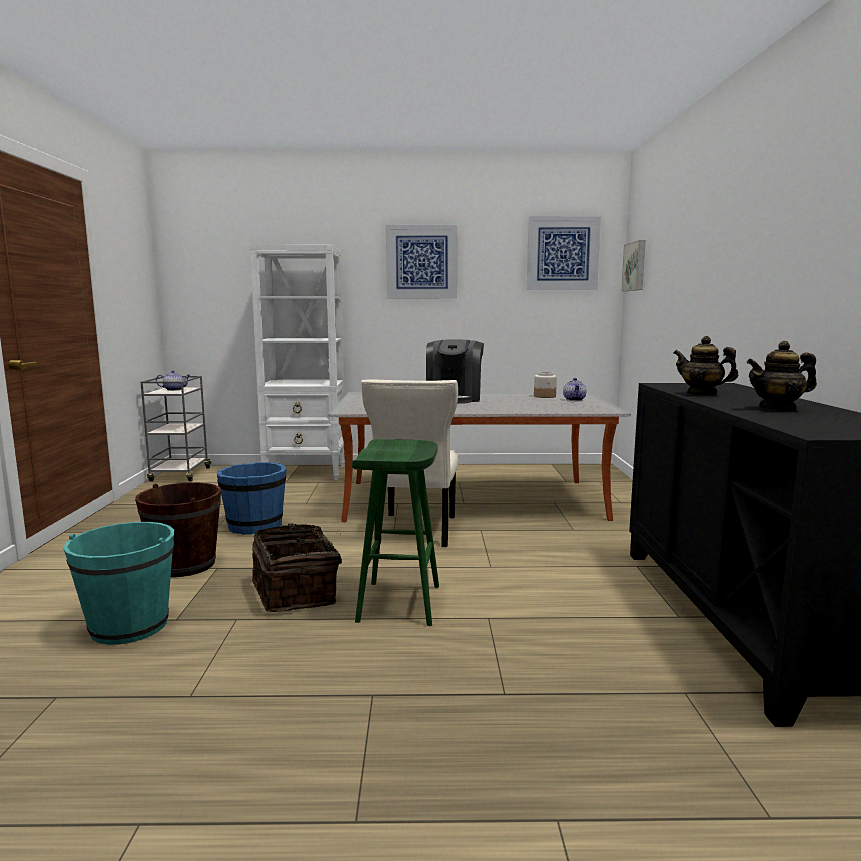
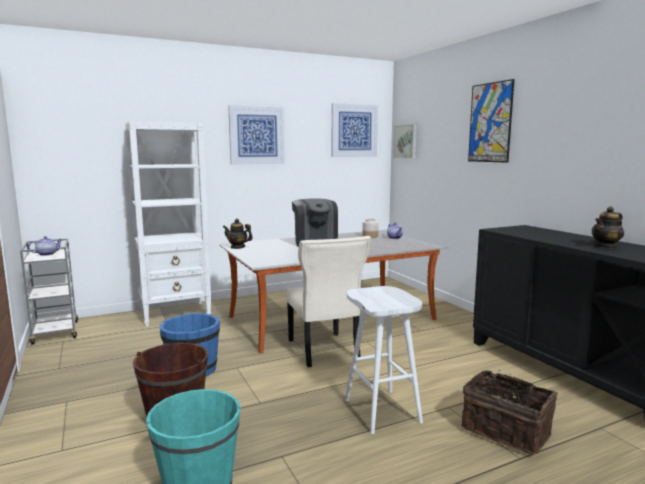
camera: 25 degrees left, 0 degrees up
basket [252,523,342,612] -> basket moved to [461,370,558,455]
green stool [352,439,439,626] -> white stool [345,286,423,434]
teapot [674,336,738,396] -> teapot moved to [223,219,253,249]
none -> picture [468,79,515,163]

